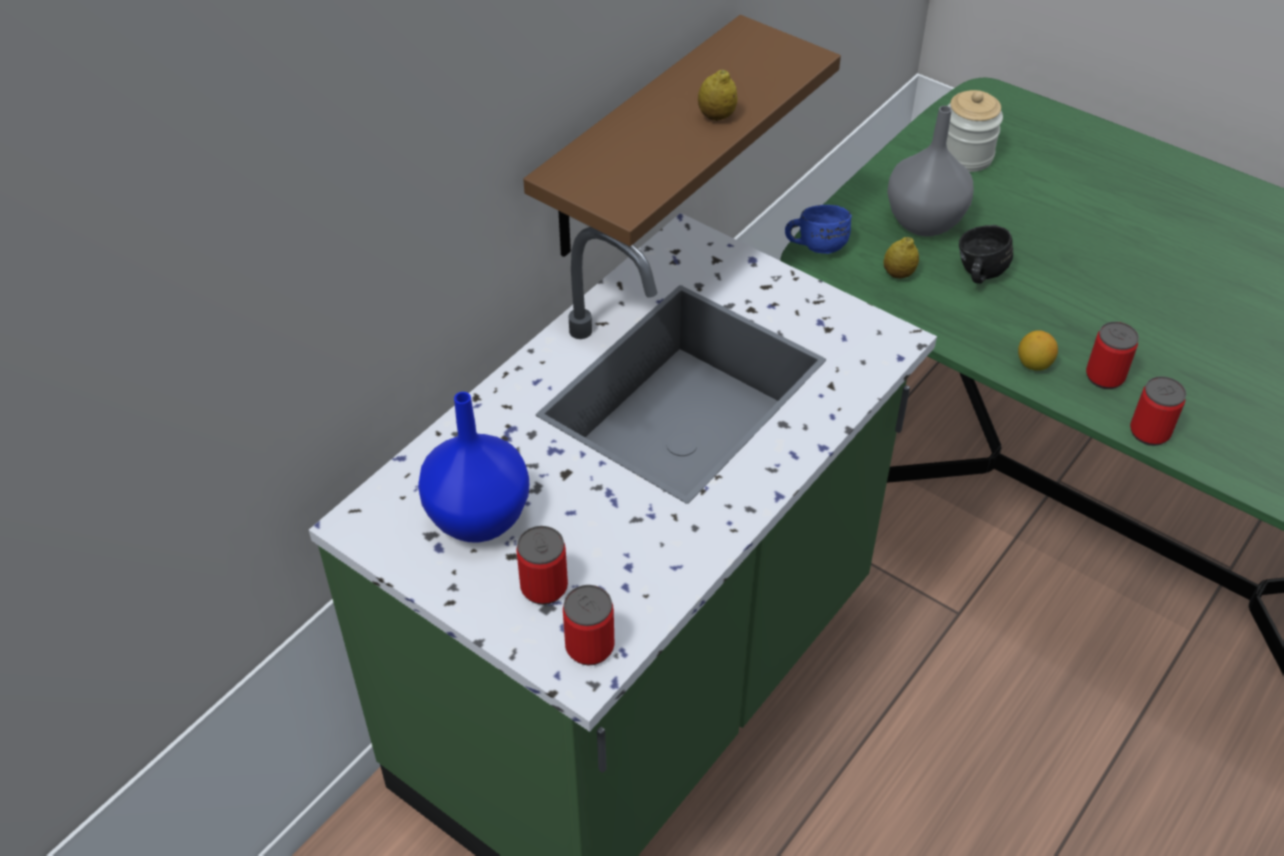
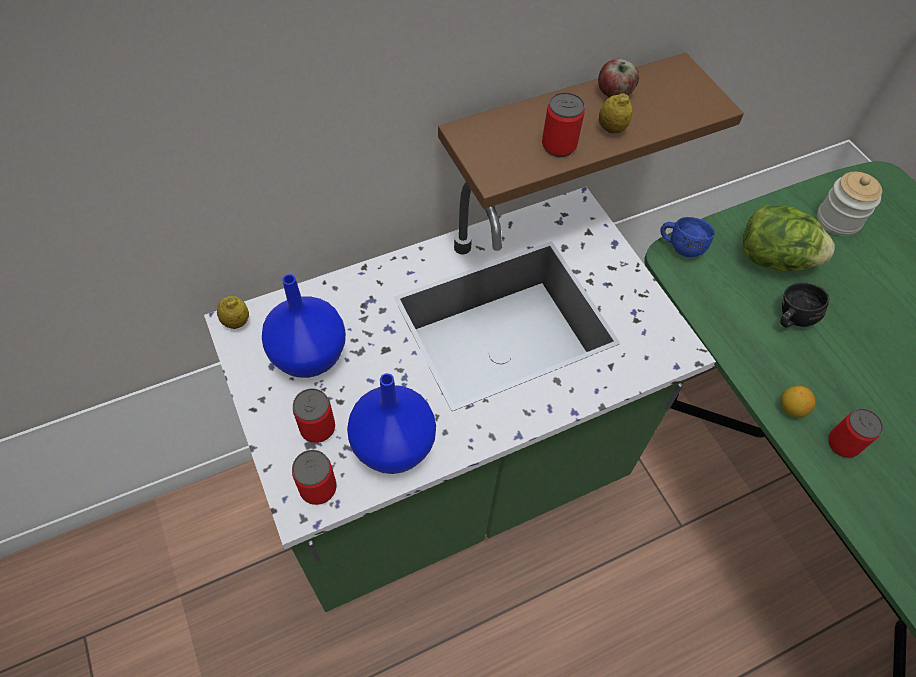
camera: 25 degrees right, 10 degrees up
lemon [884,237,919,279] -> lemon moved to [217,296,249,329]
grey vase [887,106,974,236] -> lettuce [743,205,835,272]
can [1130,376,1186,446] -> can moved to [542,92,585,157]
none -> blue vase [347,373,436,474]
none -> apple [598,59,639,98]

